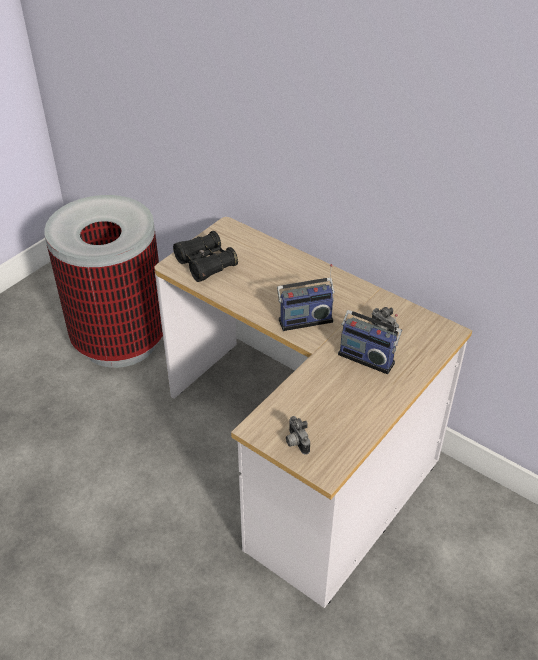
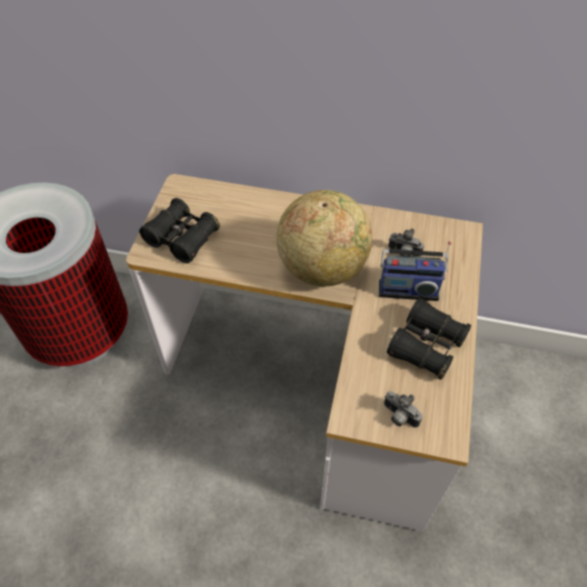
camera: 25 degrees left, 10 degrees up
radio [277,264,335,331] -> globe [276,190,372,286]
none -> black binoculars [387,298,471,380]

